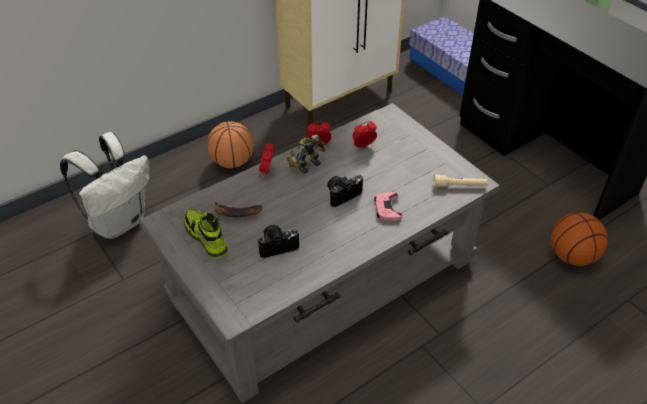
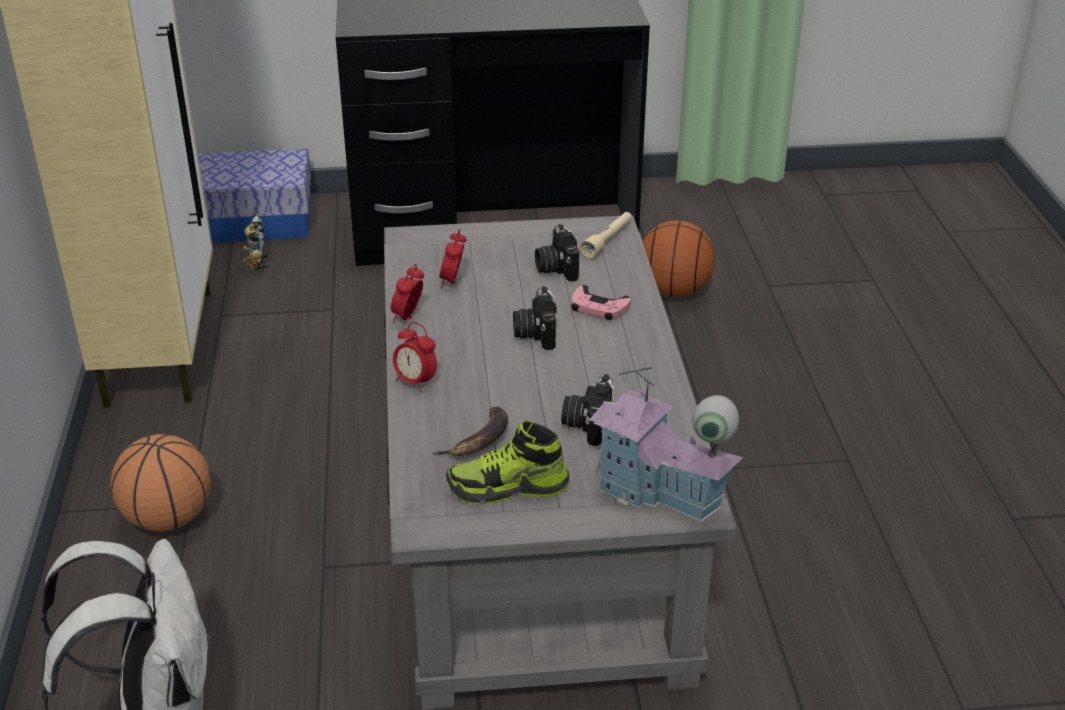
camera: 60 degrees left, 10 degrees down
toy robot [287,134,325,174] -> toy robot moved to [242,216,269,269]
none -> camera [535,224,579,282]
none -> toy house [589,365,743,522]

